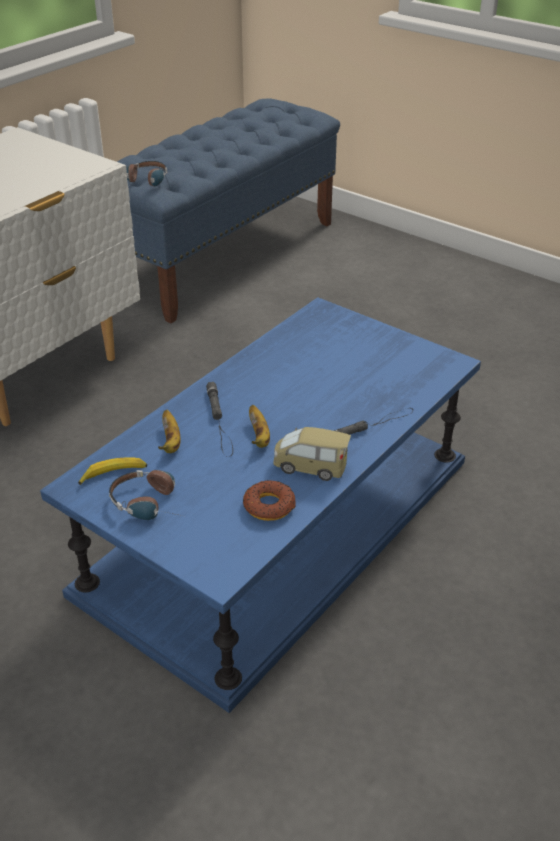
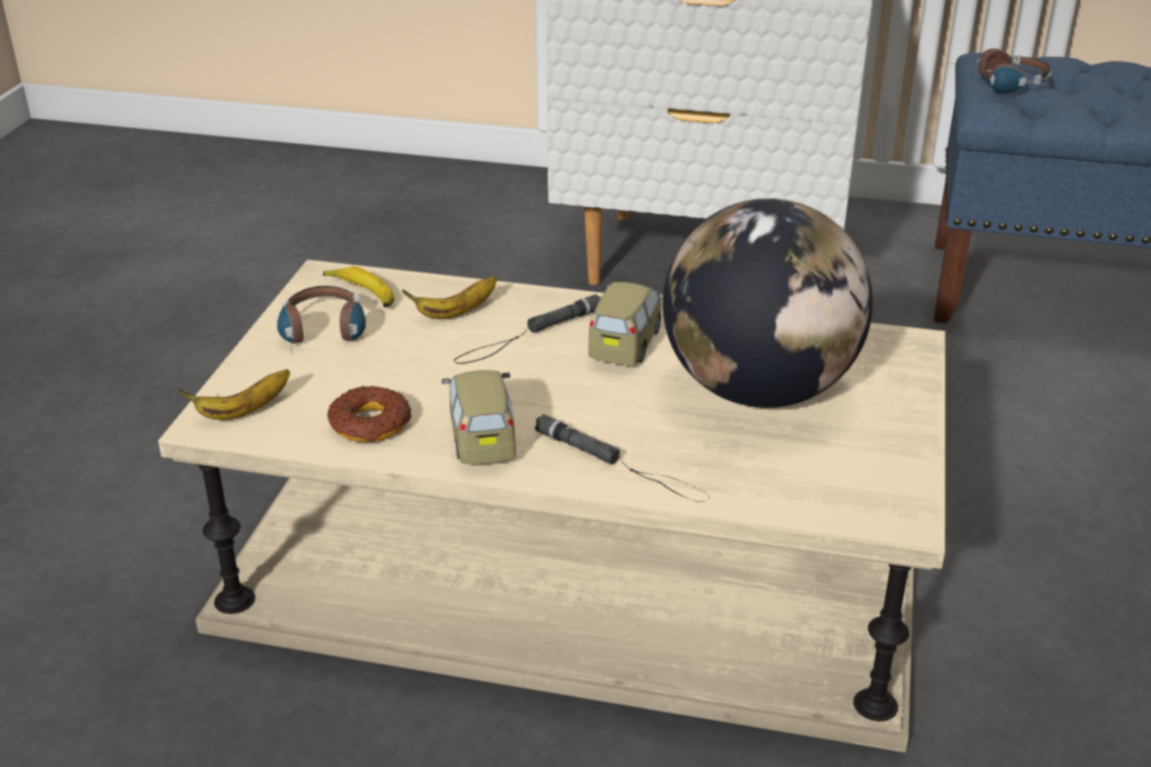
camera: 65 degrees right, 5 degrees down
blue coffee table [40,297,481,713] -> beige coffee table [158,260,945,753]
banana [249,405,270,448] -> banana moved to [178,369,290,420]
none -> toy car [588,282,663,365]
none -> globe [663,198,873,408]

